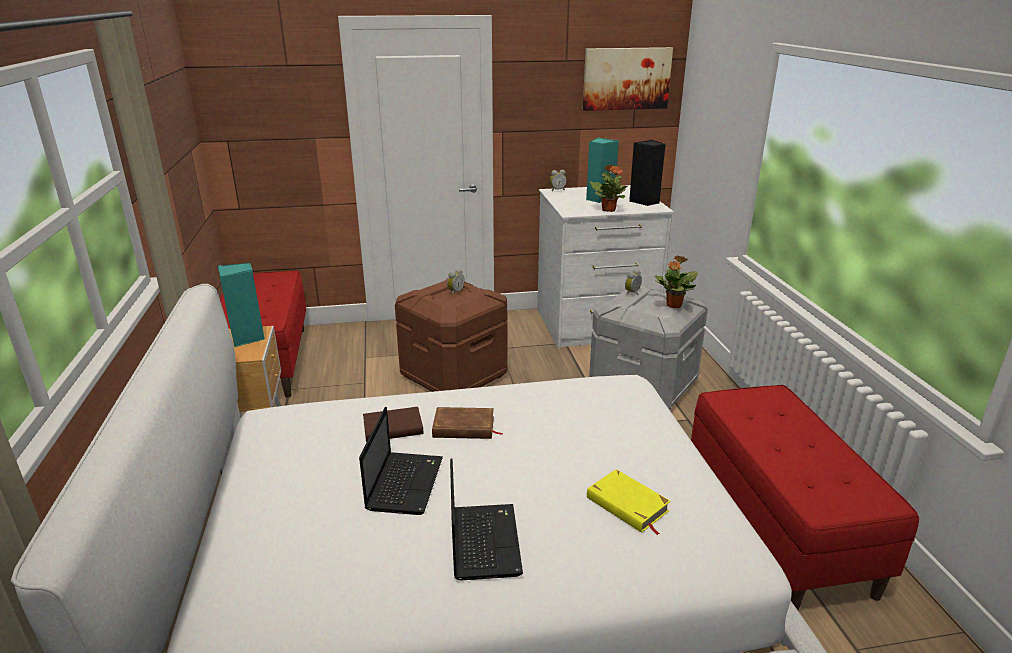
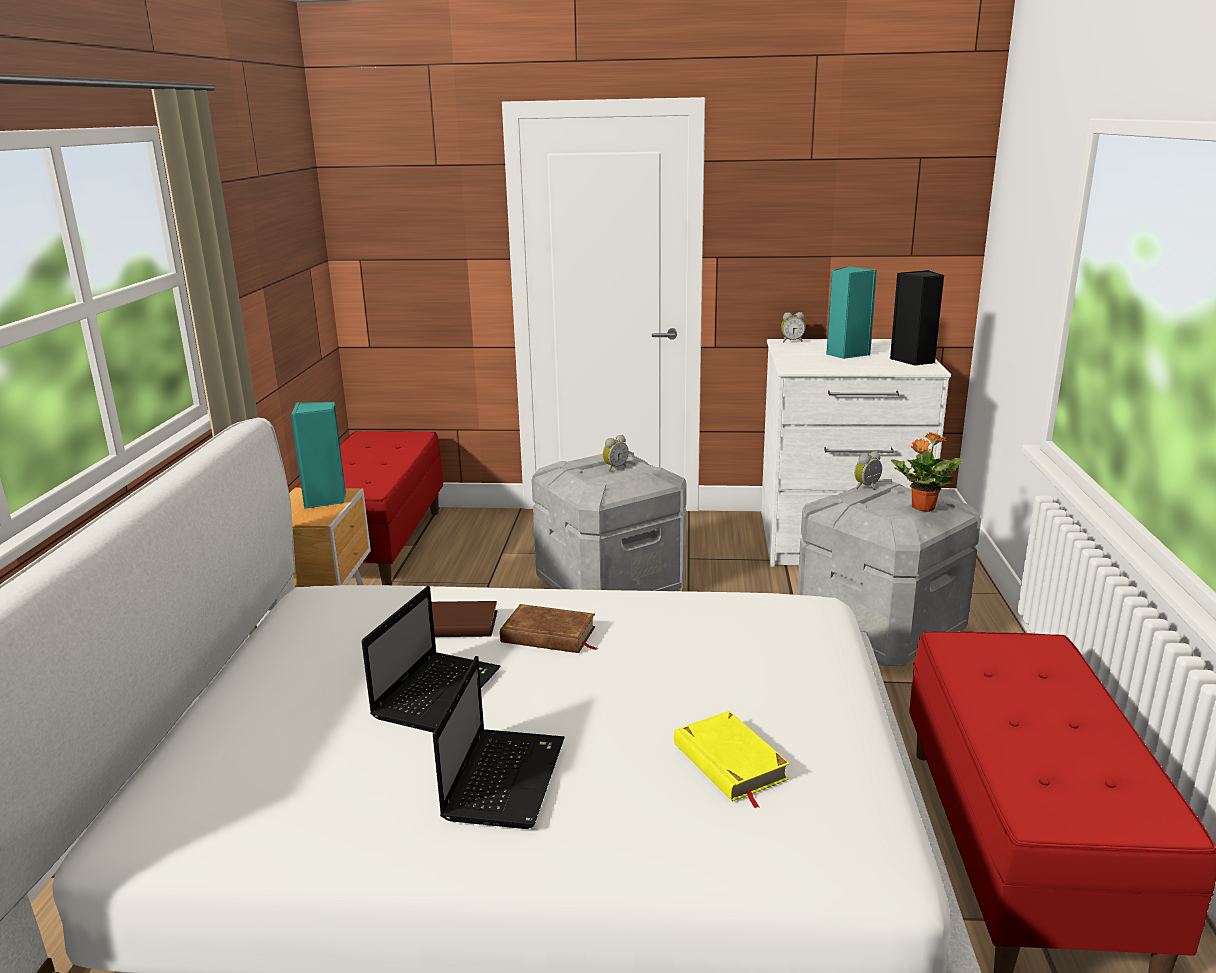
camera: 15 degrees right, 5 degrees down
brown storage box [395,278,508,392] -> grey storage box [531,451,687,591]
picture [583,47,673,111] -> none
potted plant [590,164,627,212] -> none

